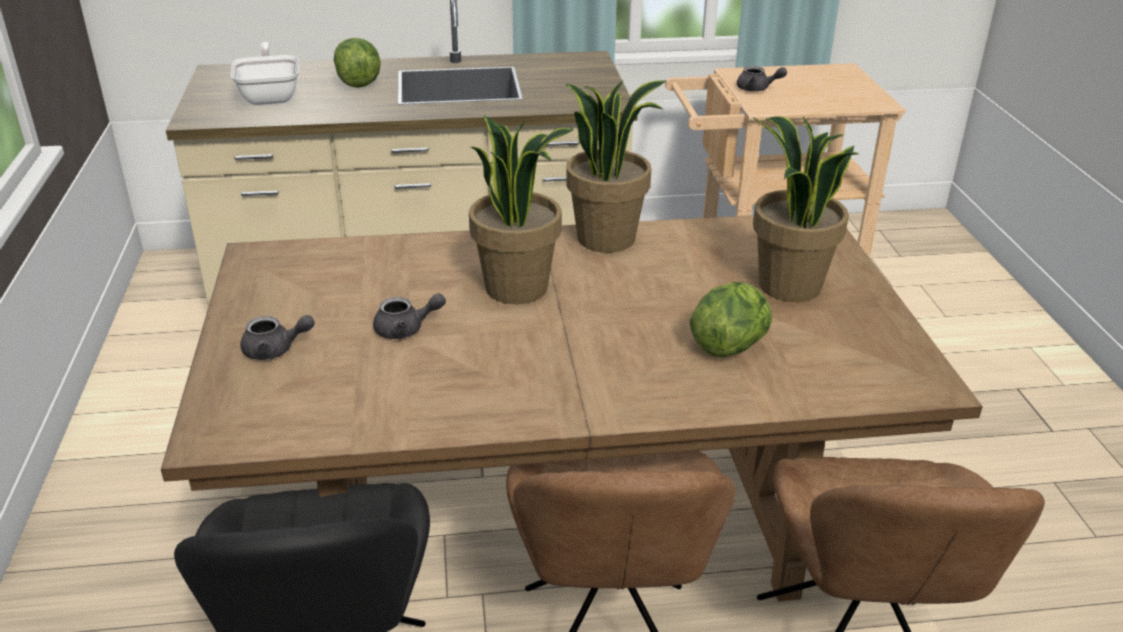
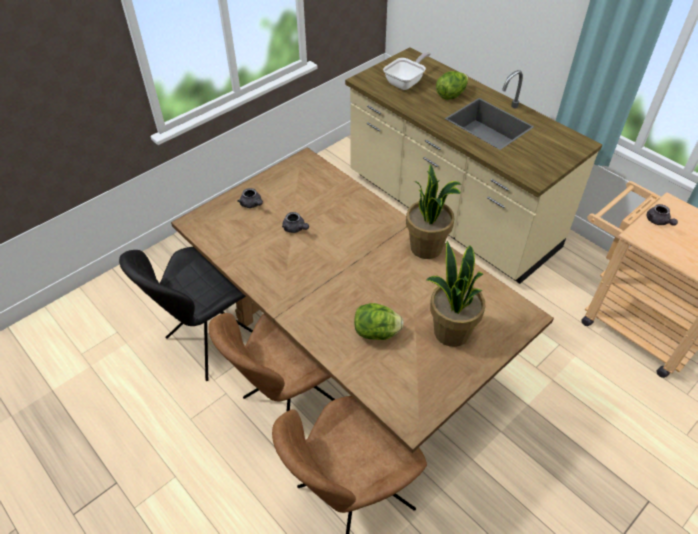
camera: 55 degrees right, 15 degrees up
potted plant [469,115,574,304] -> none

